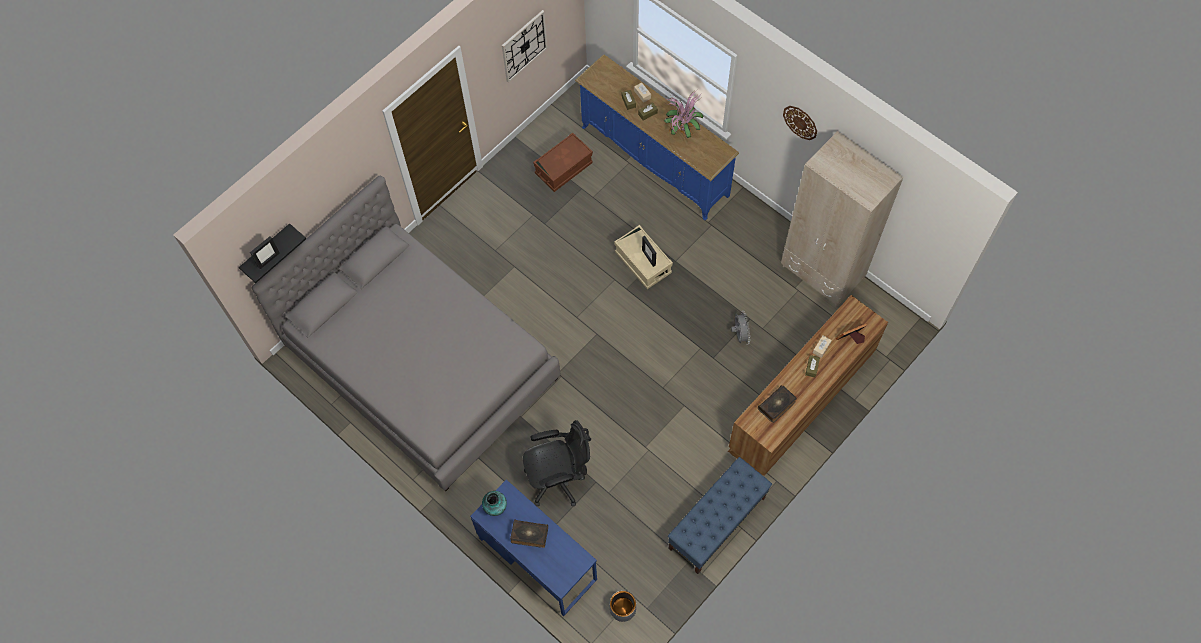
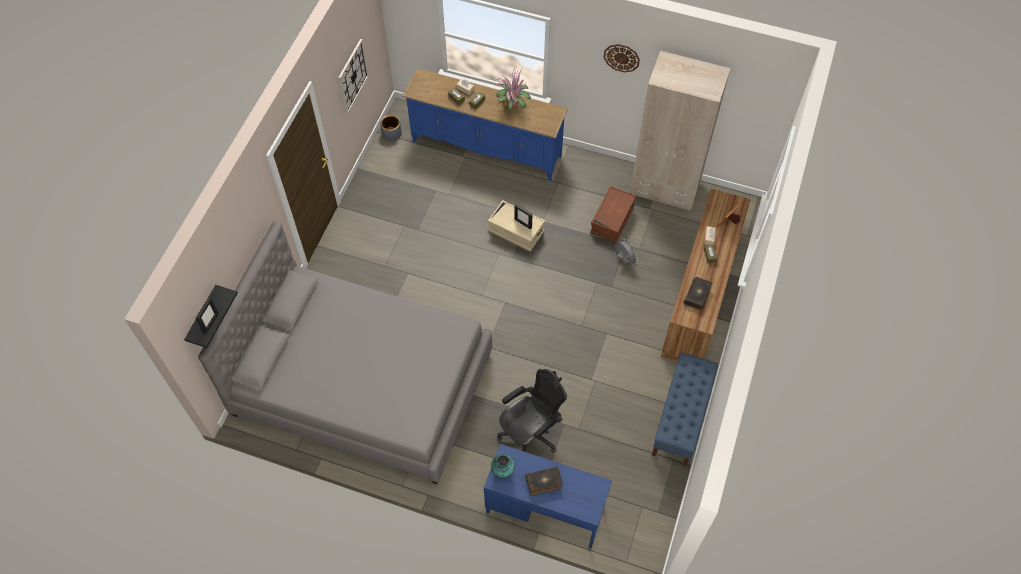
camera: 25 degrees left, 5 degrees down
brown storage box [533,132,593,192] -> brown storage box moved to [590,186,636,243]
grey planter [610,591,636,622] -> grey planter moved to [380,115,402,141]

